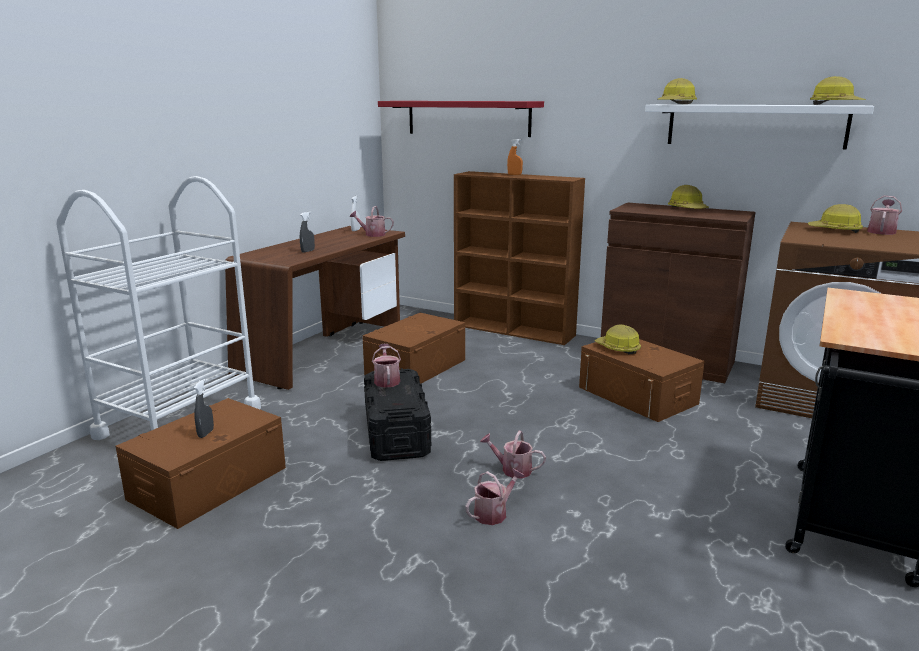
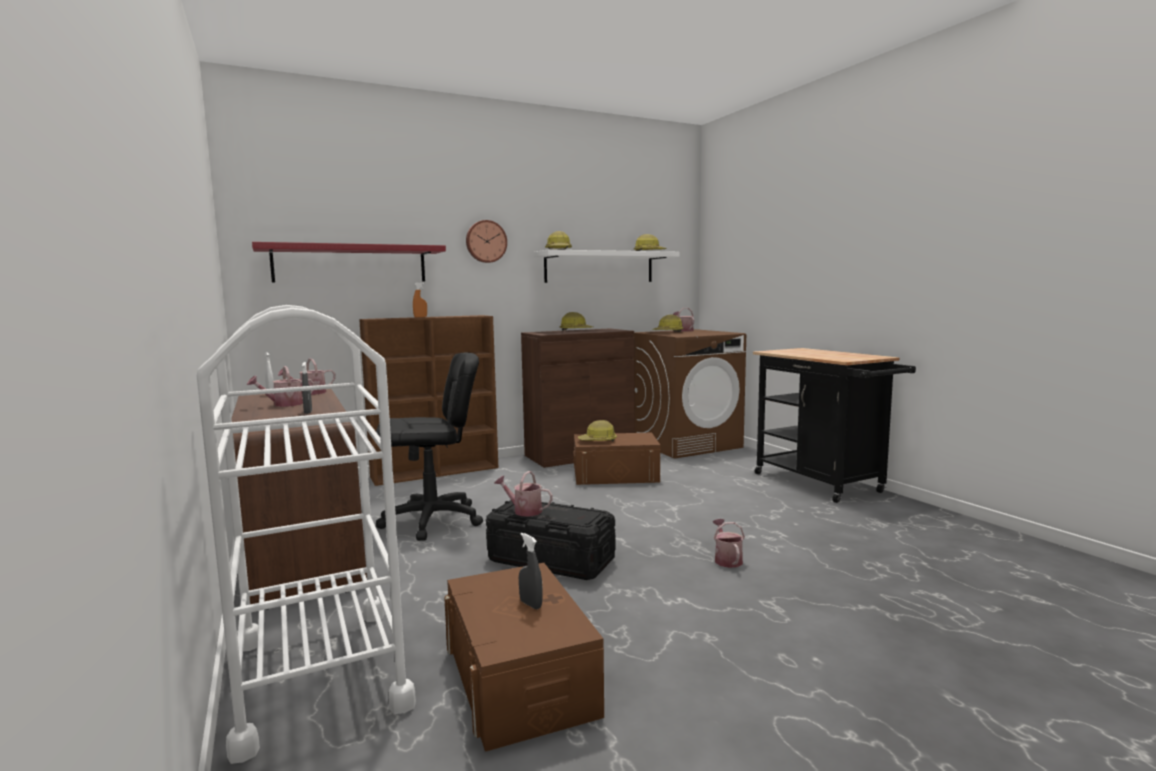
camera: 55 degrees left, 10 degrees down
brown storage box [362,313,465,384] -> black office chair [376,352,483,541]
watering can [480,431,546,478] -> watering can moved to [247,366,315,407]
none -> wall clock [466,220,507,263]

